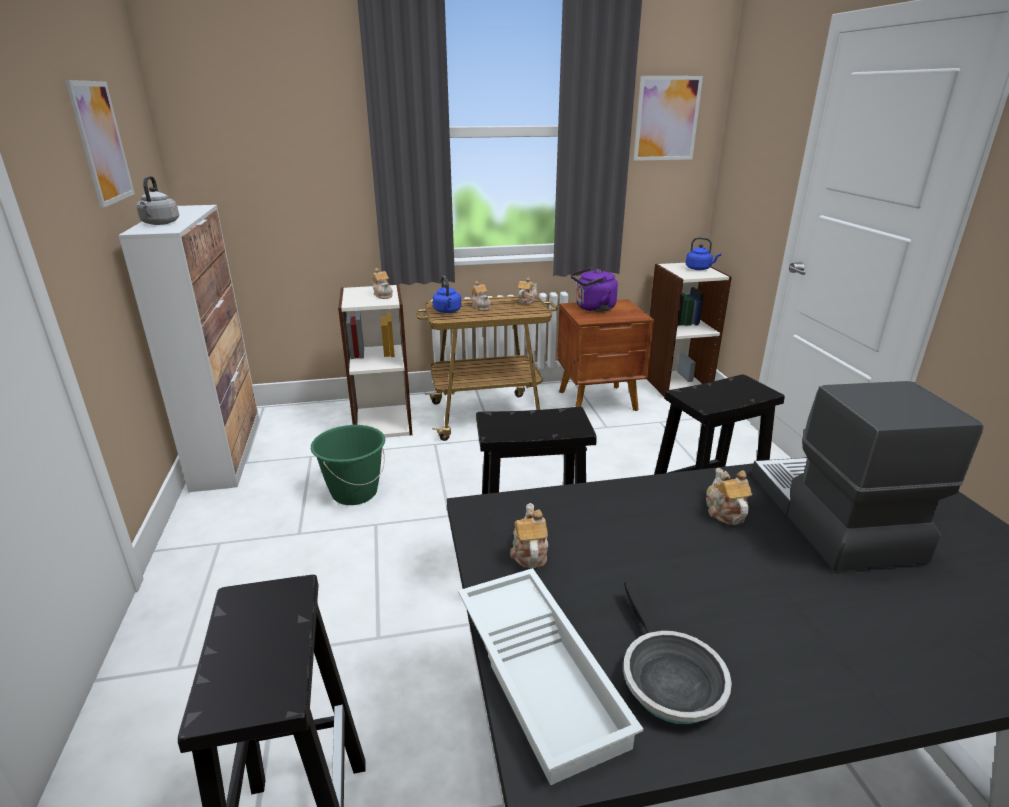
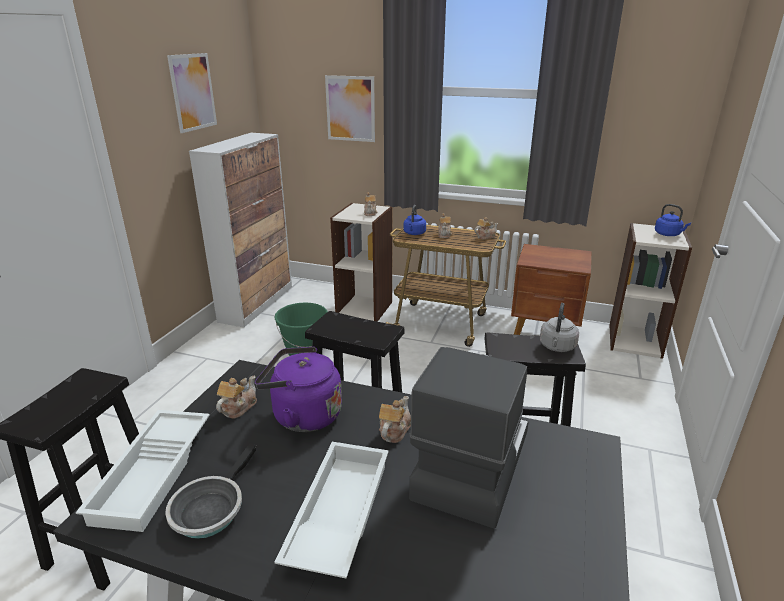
camera: 30 degrees right, 0 degrees up
grey kettle [136,176,179,225] -> grey kettle moved to [540,303,579,352]
purple kettle [571,268,618,312] -> purple kettle moved to [255,347,342,432]
picture [634,76,703,161] -> picture moved to [325,75,375,142]
none -> white tray [274,442,389,578]

